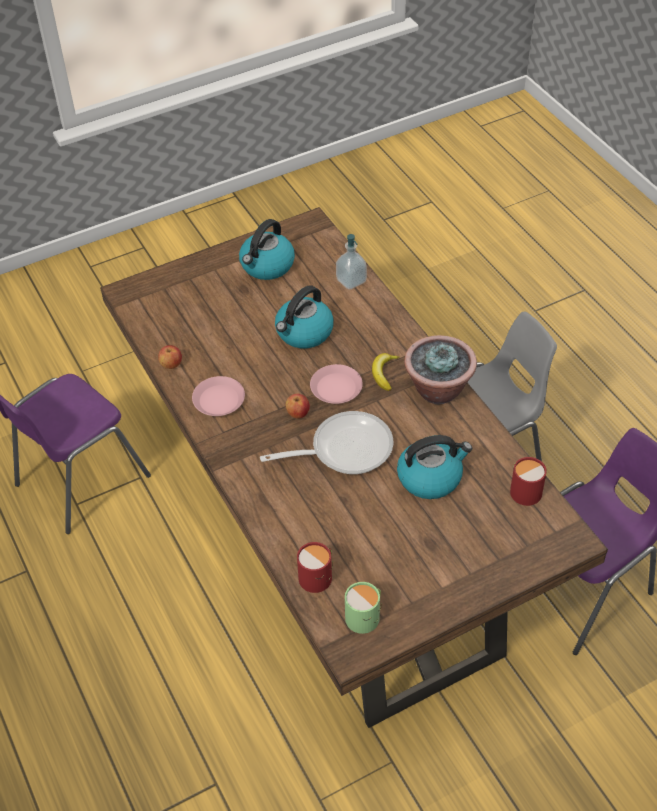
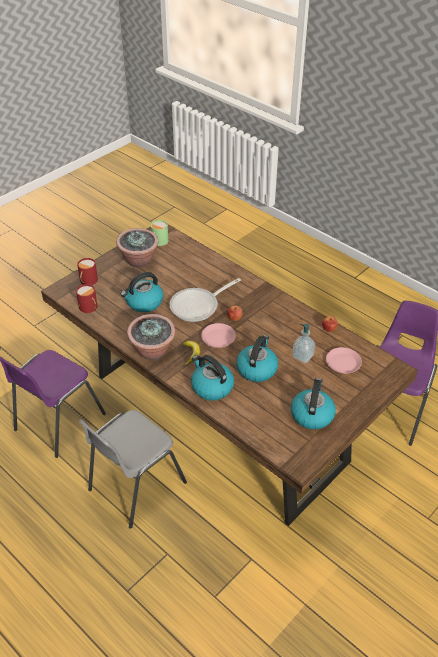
camera: 160 degrees right, 5 degrees down
pink plate [192,376,245,416] -> pink plate moved to [326,347,362,374]
red mug [297,542,333,593] -> red mug moved to [77,258,98,285]
soap dispenser [336,234,367,290] -> soap dispenser moved to [292,324,315,363]
none -> potted plant [116,228,158,268]
none -> kettle [191,355,234,401]

